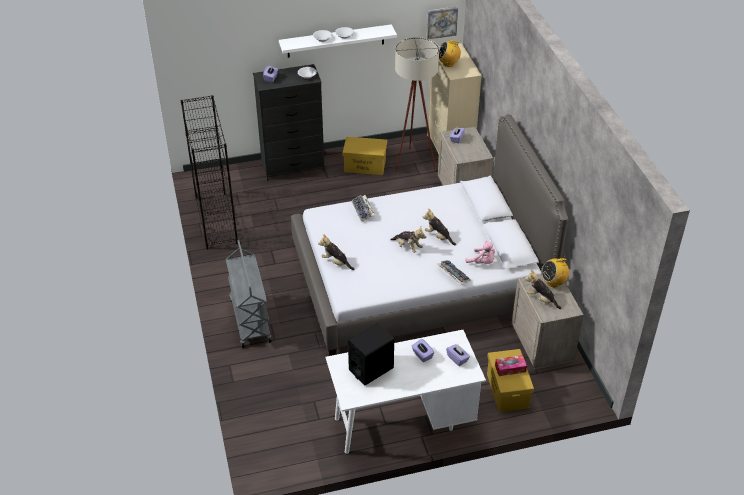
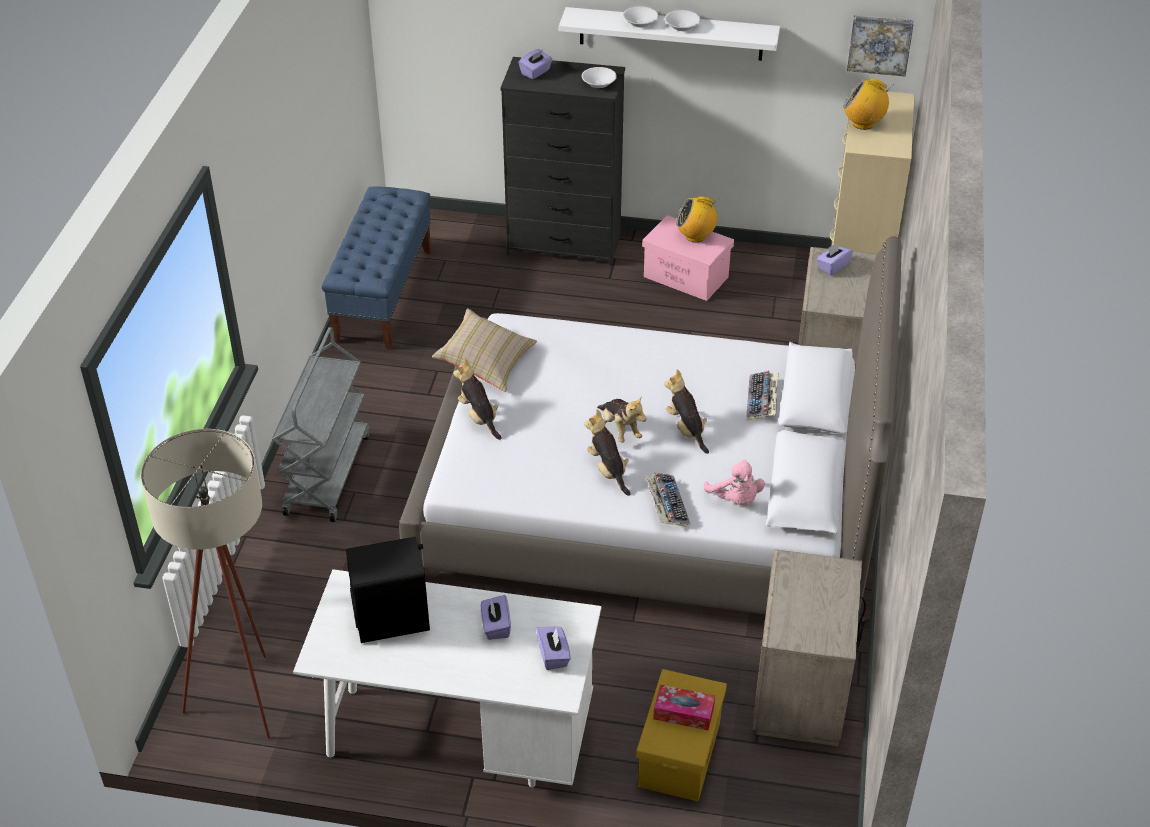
camera: 25 degrees right, 0 degrees up
black bookcase [180,95,238,250] -> blue bench [322,186,431,350]
yellow storage box [343,137,387,175] -> pink storage box [642,215,734,301]
keyboard [352,195,375,222] -> keyboard moved to [746,370,778,421]
beige floor lamp [395,37,439,173] -> beige floor lamp moved to [141,429,270,739]
plush toy [525,270,562,309] -> plush toy moved to [584,409,631,496]
radio [541,257,569,287] -> radio moved to [676,197,719,243]
none -> beige pillow [432,308,537,392]

